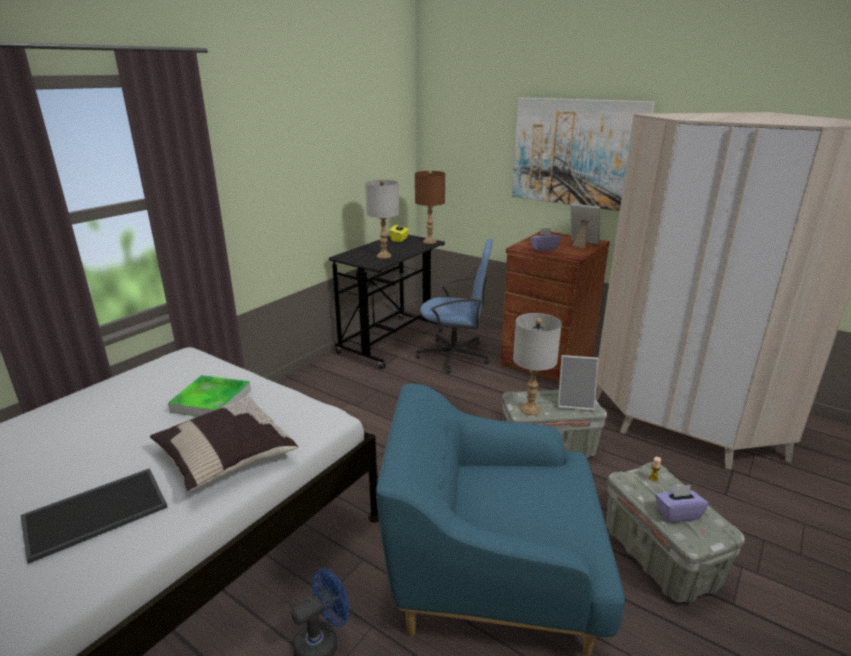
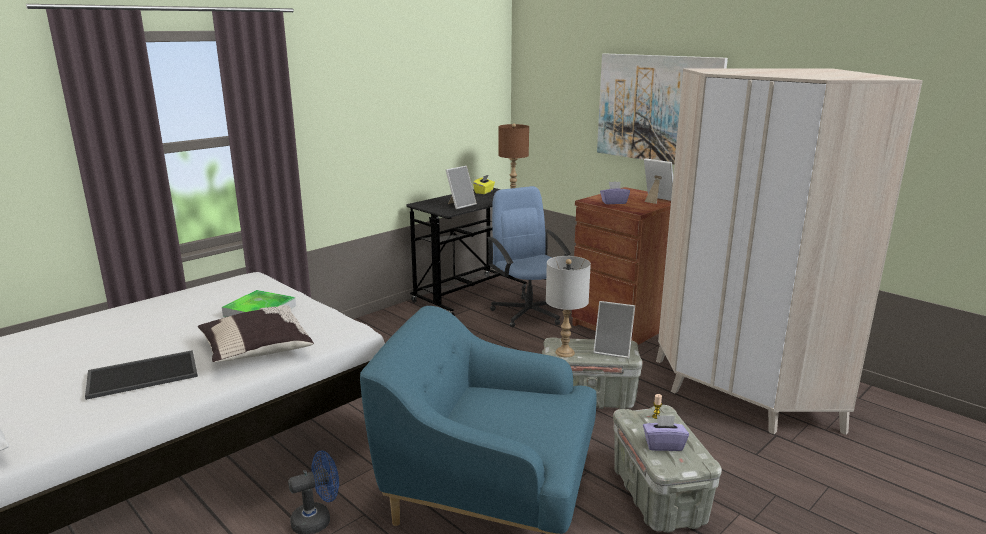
camera: 10 degrees right, 5 degrees down
grey table lamp [365,179,399,258] -> picture frame [446,166,477,209]
blue office chair [416,239,493,374] -> blue office chair turned 135 degrees counterclockwise [487,186,571,328]

